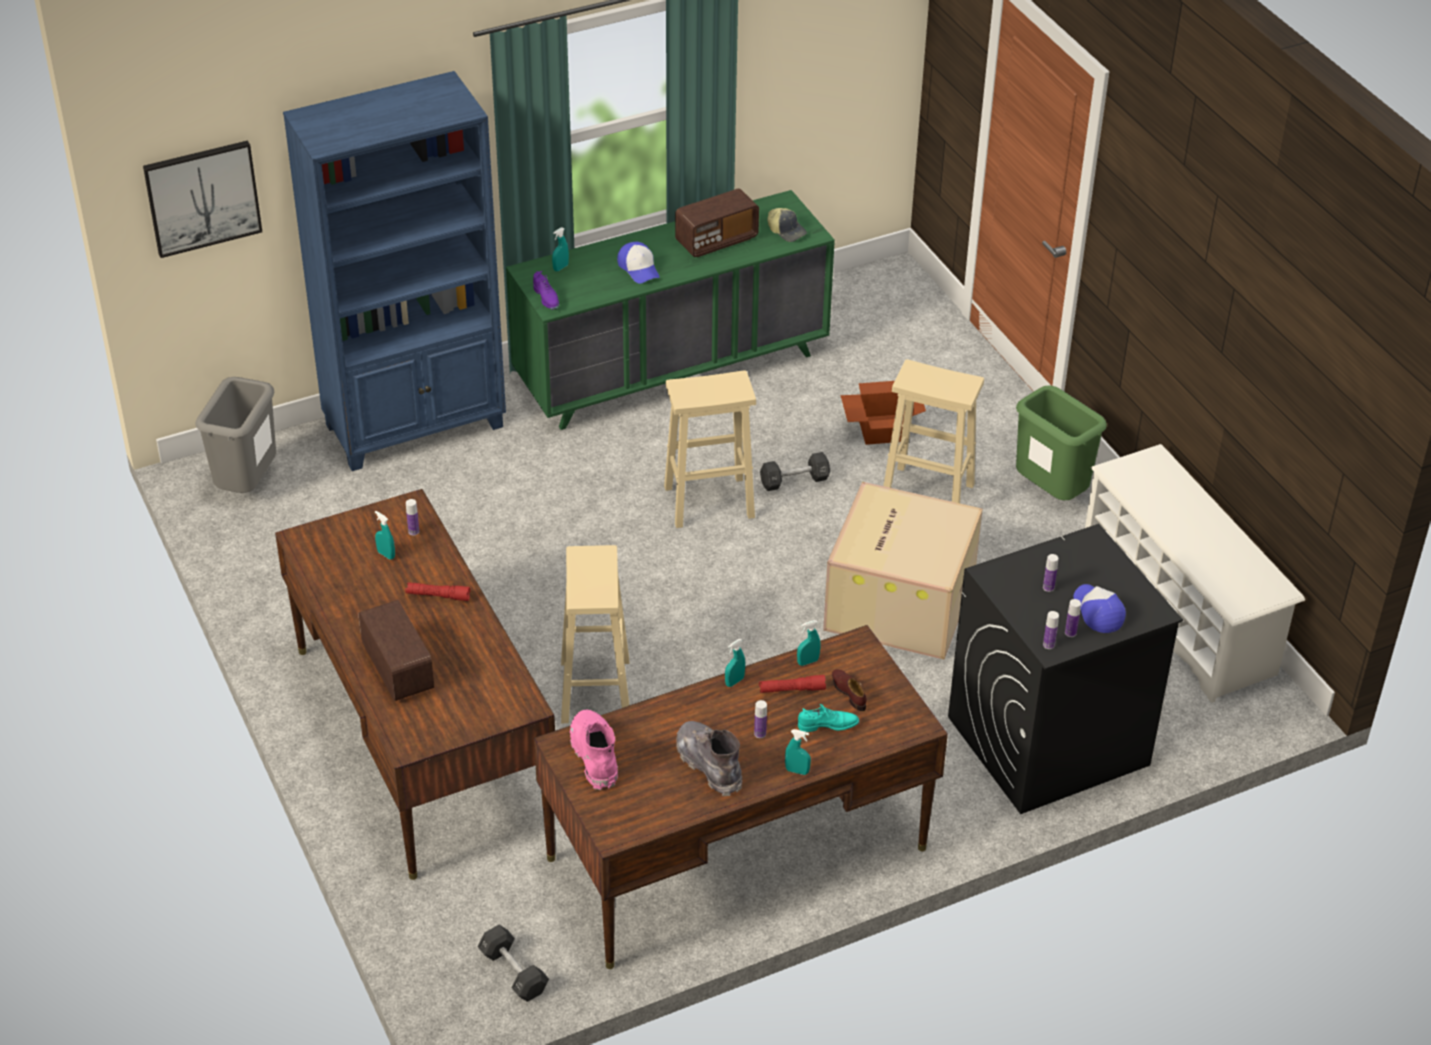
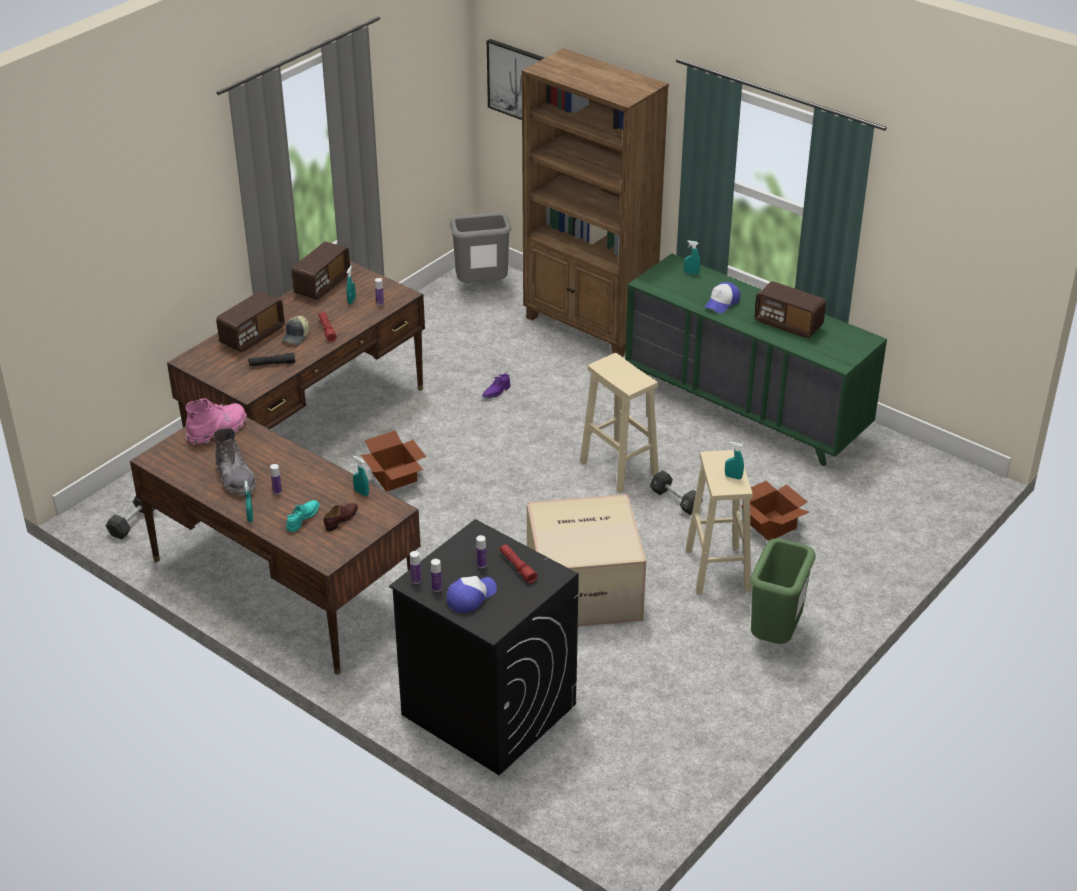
camera: 65 degrees right, 5 degrees down
blue bookcase [283,71,506,471] -> brown bookcase [522,48,669,357]
purple shoe [533,271,559,310] -> purple shoe moved to [482,373,511,398]
beige stool [561,545,630,723] -> cardboard box [361,430,426,492]
grey boot [676,721,742,796] -> grey boot turned 120 degrees clockwise [213,428,256,496]
turquoise spray bottle [725,639,745,687] -> turquoise spray bottle moved to [725,442,744,480]
red flashlight [759,675,826,693] -> red flashlight moved to [499,544,537,583]
cap [767,208,807,242] -> cap moved to [282,316,310,345]
turquoise shoe [798,704,859,732] -> turquoise shoe turned 120 degrees counterclockwise [286,500,320,532]
white shoe rack [1085,444,1305,703] -> none
none -> black flashlight [249,353,295,366]
none -> radio [292,241,350,300]

